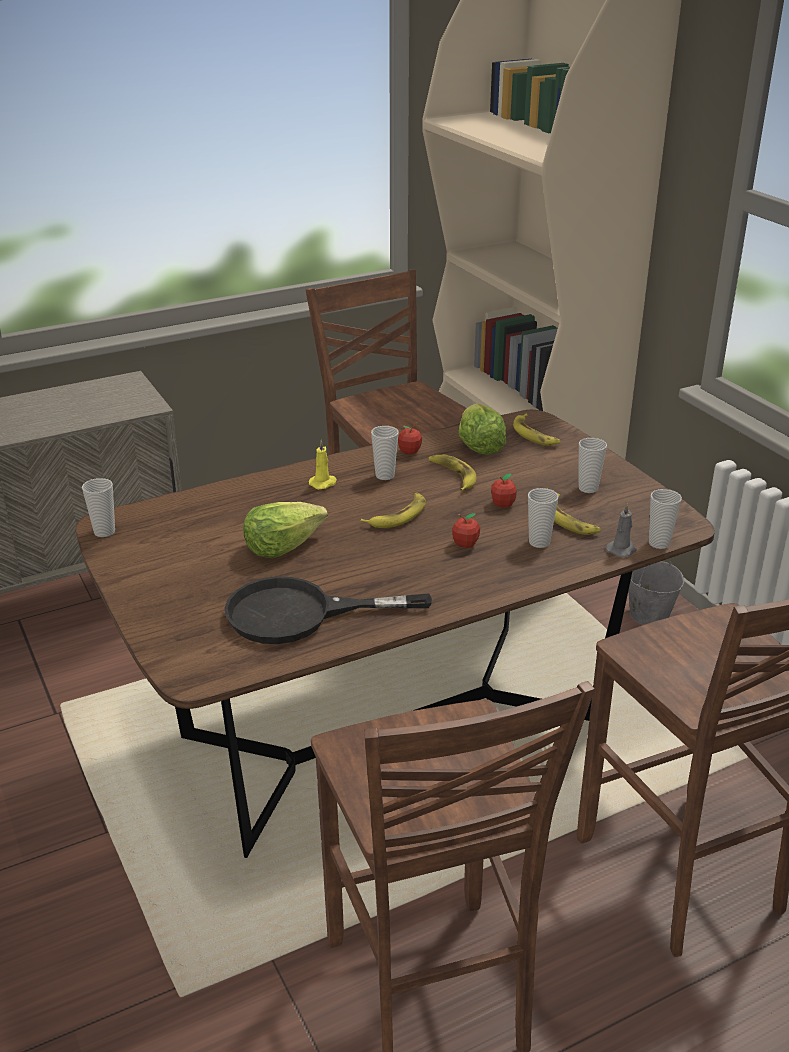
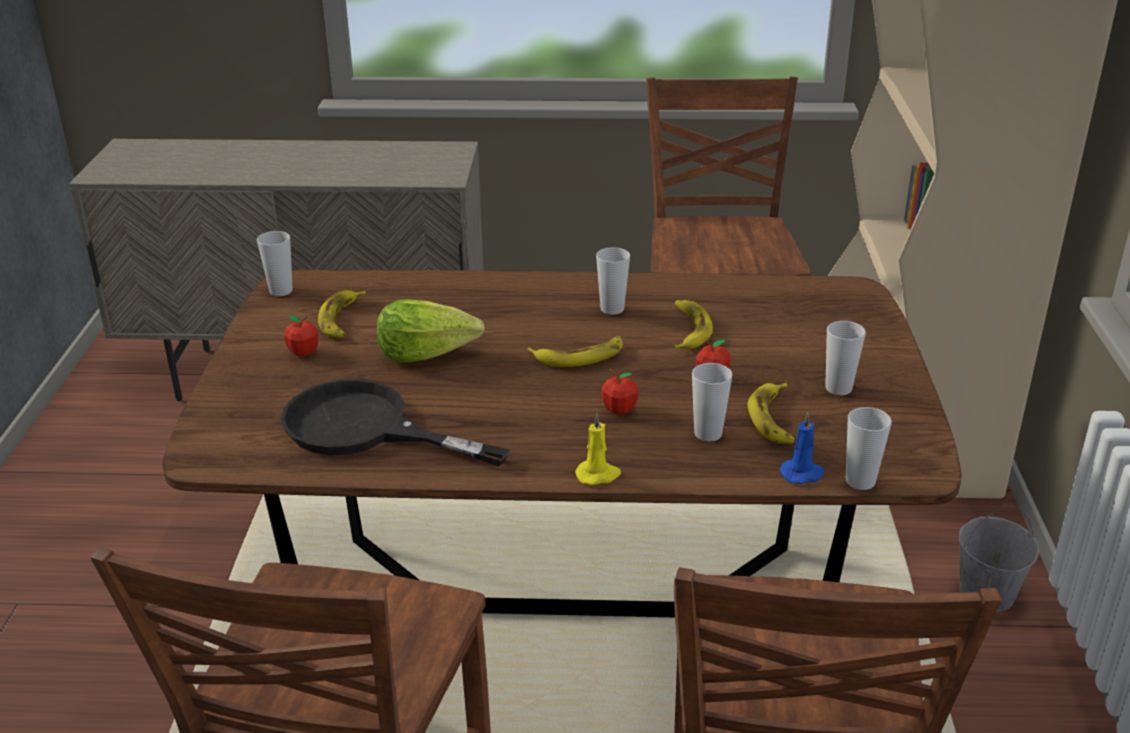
camera: 30 degrees right, 0 degrees up
yellow candle [309,440,337,489] -> yellow candle moved to [575,413,621,485]
apple [398,422,422,455] -> apple moved to [284,316,318,357]
lettuce [459,403,506,455] -> none
banana [513,414,561,446] -> banana moved to [318,290,366,338]
grey candle [606,503,637,558] -> blue candle [779,412,825,484]

